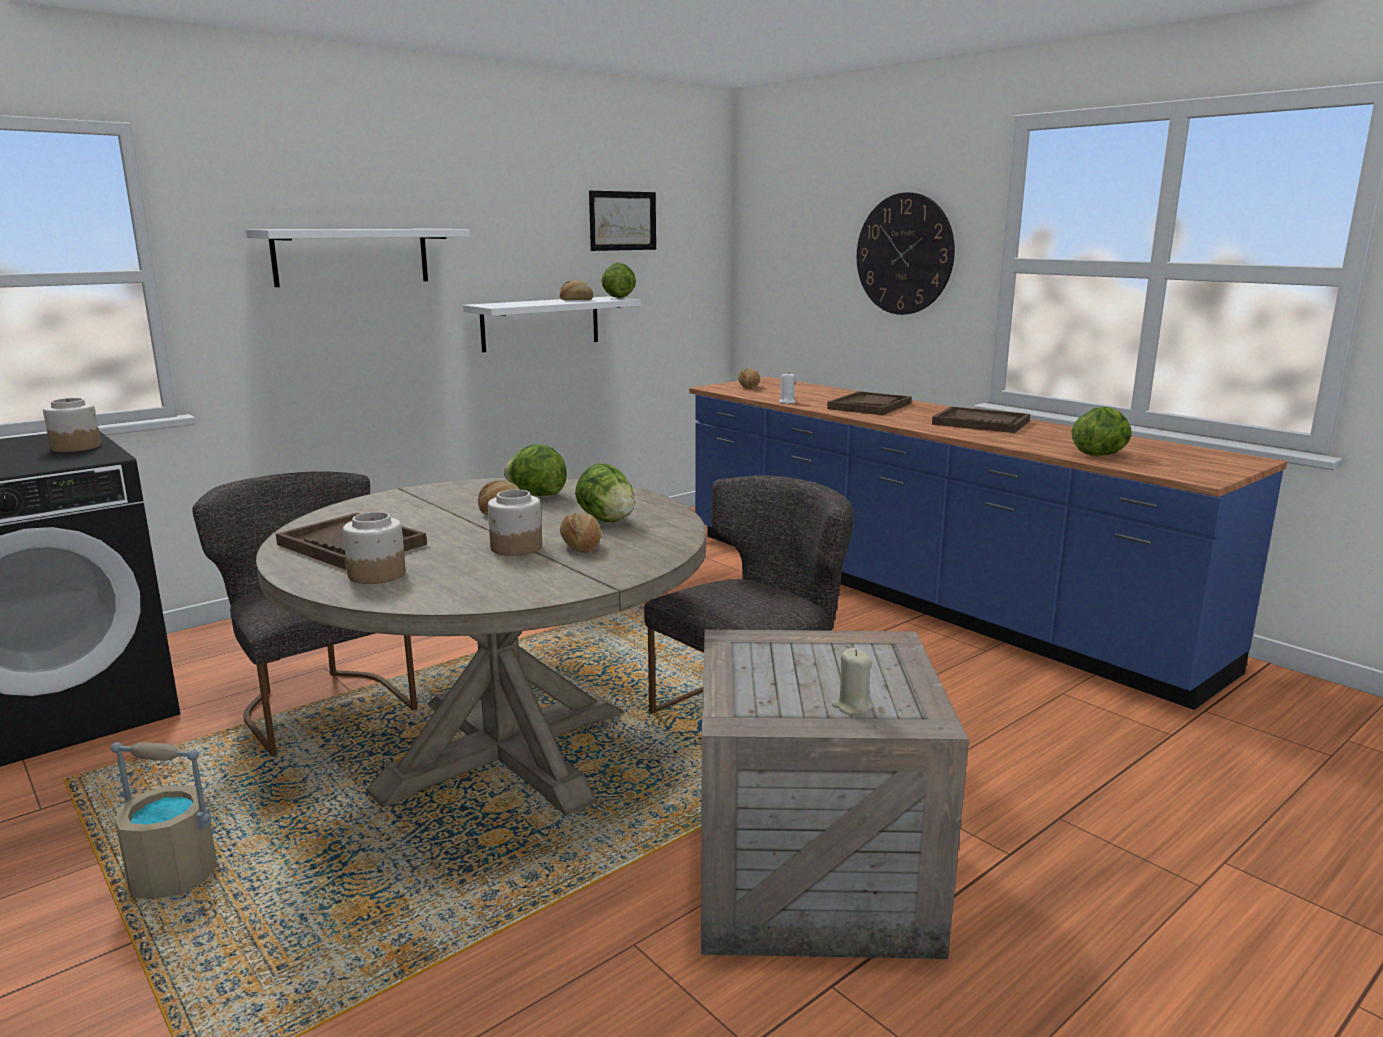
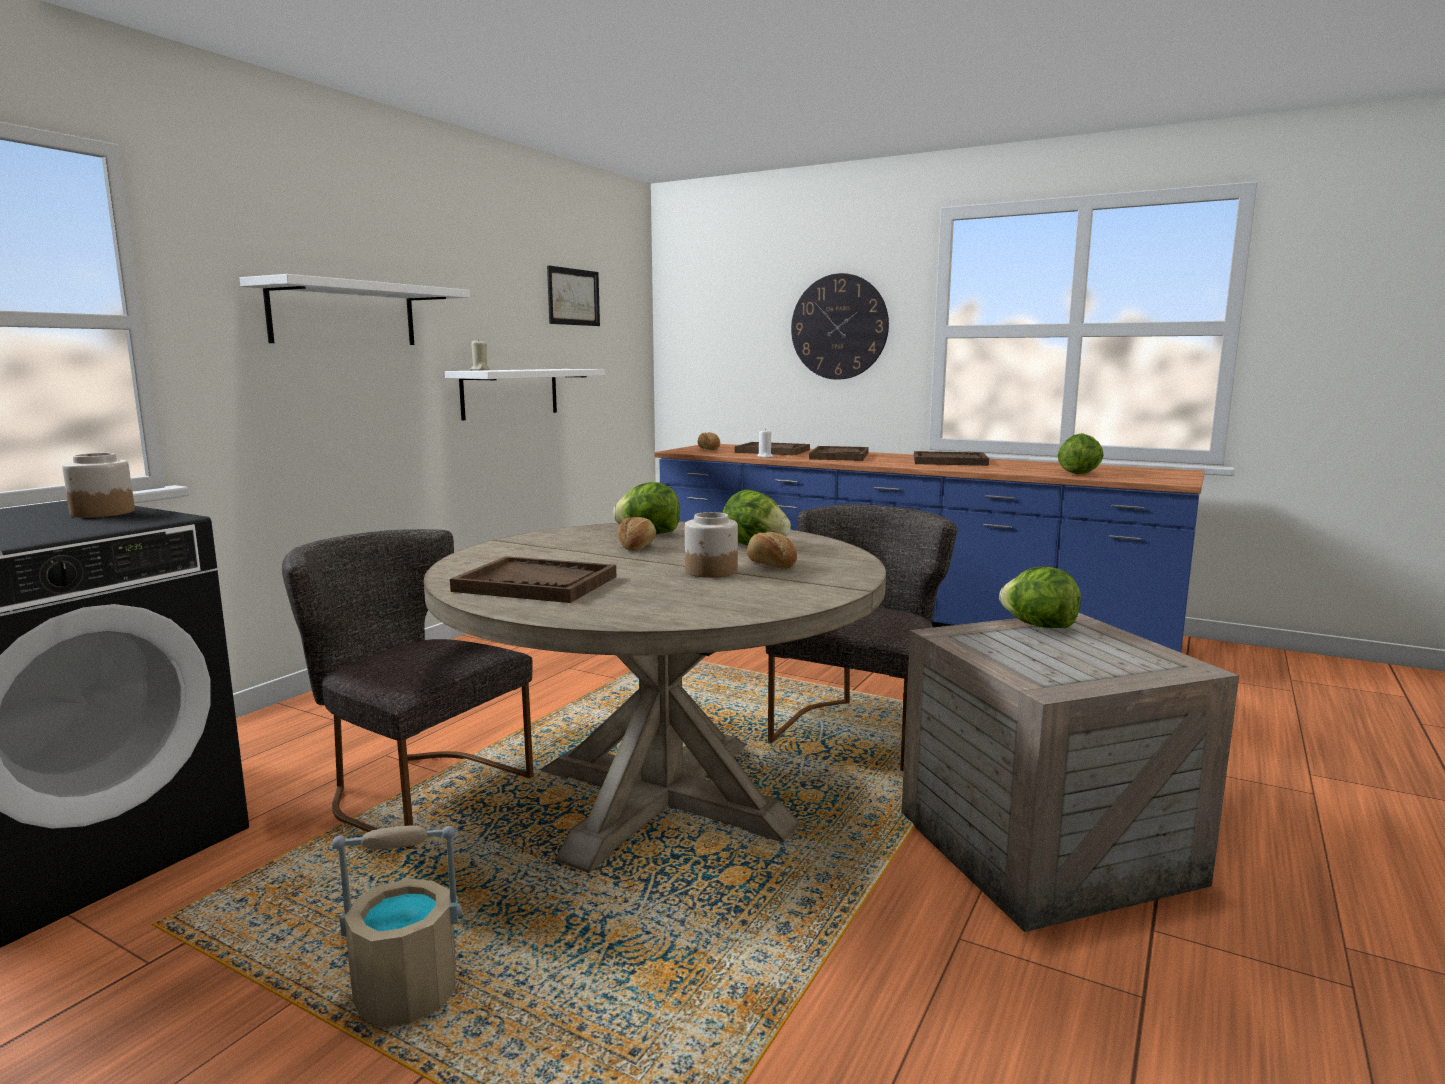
camera: 20 degrees left, 5 degrees down
jar [343,512,406,584] -> none
bread [560,281,593,300] -> none
lettuce [602,262,636,298] -> lettuce moved to [999,567,1081,628]
beige candle [832,648,873,715] -> beige candle moved to [470,339,490,370]
none -> brown tray [735,442,810,455]

